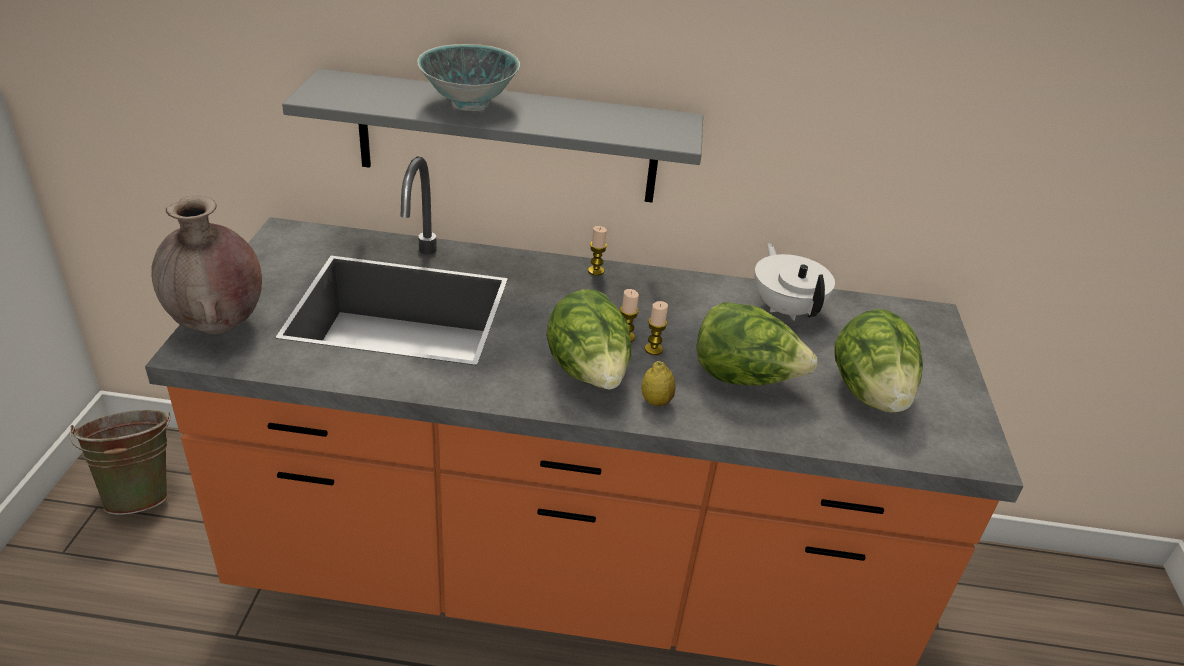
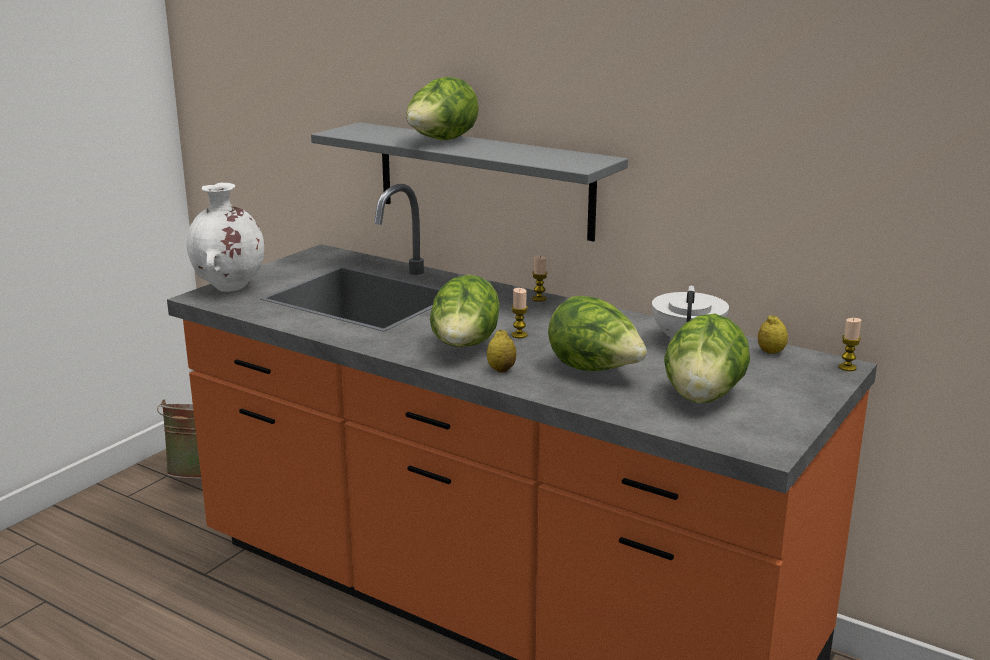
camera: 30 degrees right, 15 degrees down
brown vase [151,195,262,334] -> white vase [186,183,264,292]
bowl [417,44,520,111] -> lettuce [406,77,479,140]
candle [645,301,668,355] -> candle moved to [838,318,861,371]
none -> lemon [758,315,788,354]

